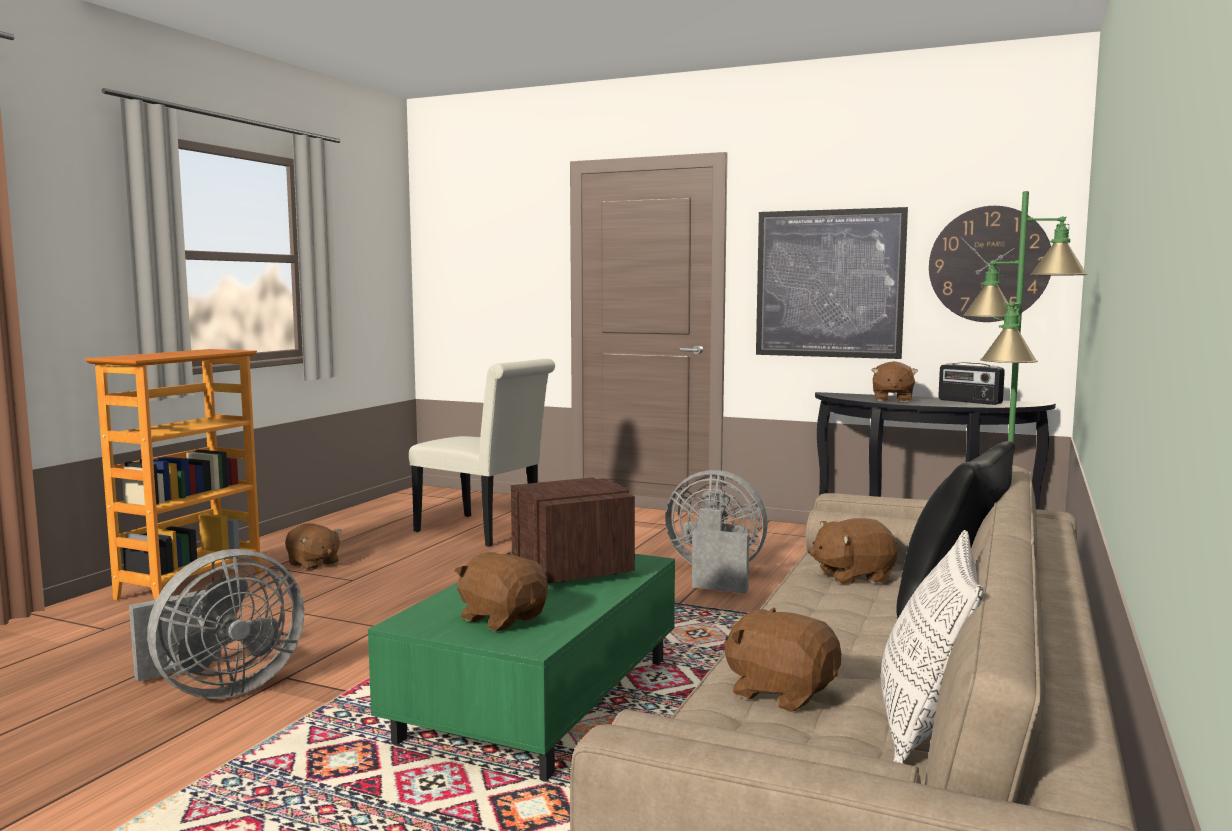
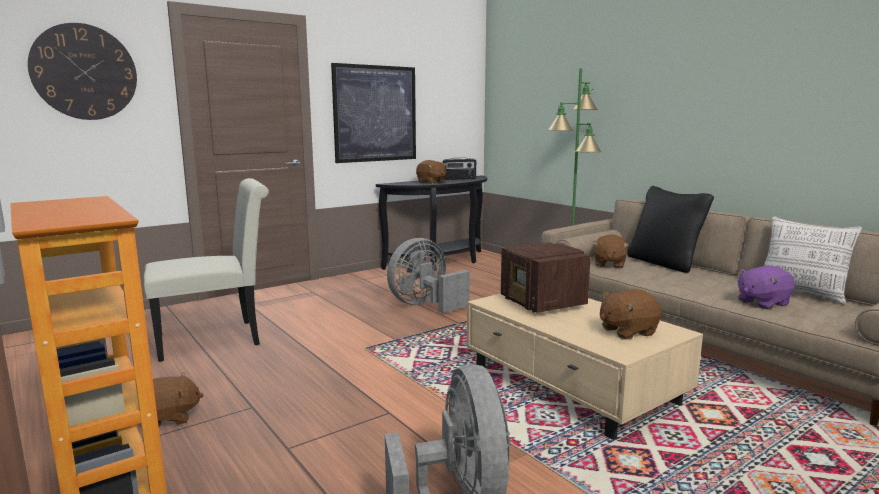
camera: 60 degrees left, 5 degrees up
green coffee table [368,554,675,781] -> beige coffee table [467,294,703,440]
radio [511,477,635,583] -> radio turned 120 degrees counterclockwise [501,243,591,313]
brown plush toy [724,607,841,712] -> purple plush toy [737,266,795,309]
wall clock [929,206,1051,322] -> wall clock moved to [28,23,137,120]

